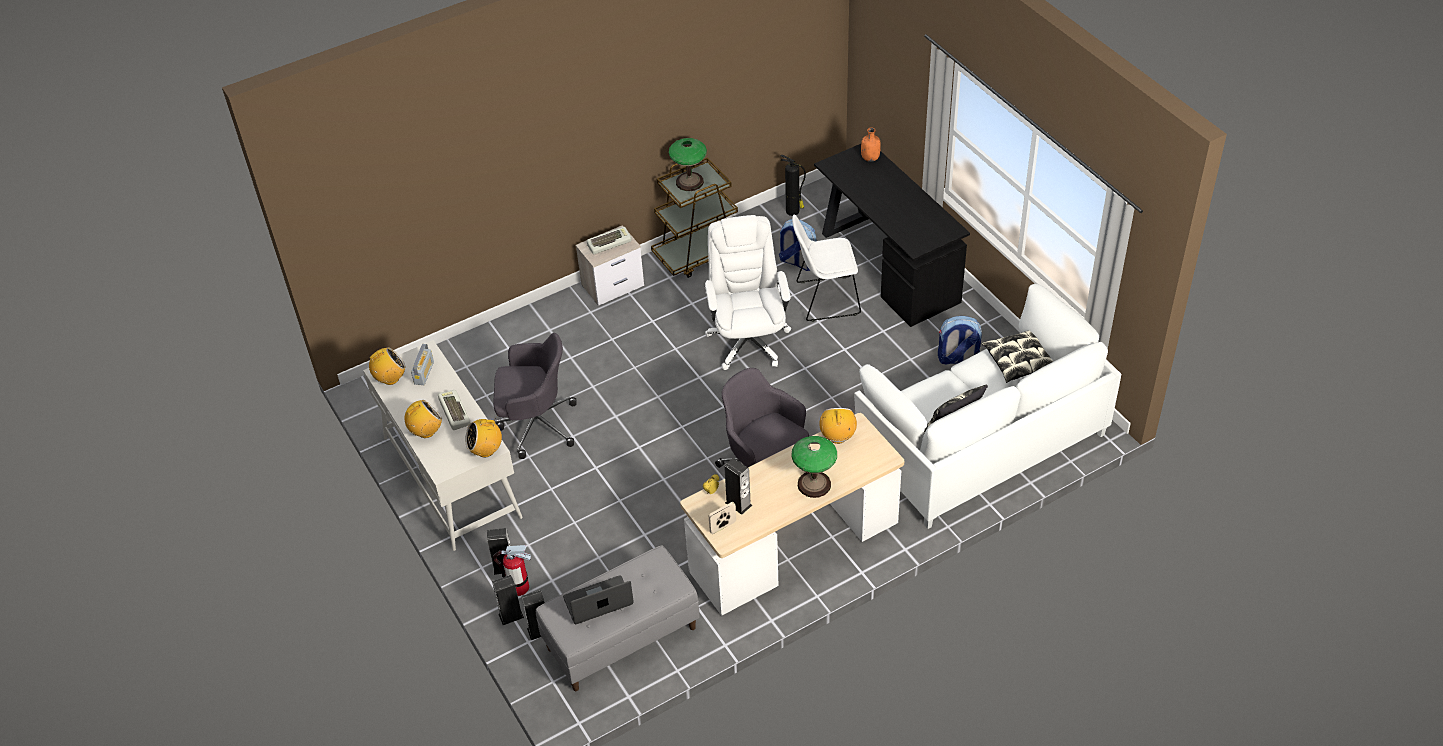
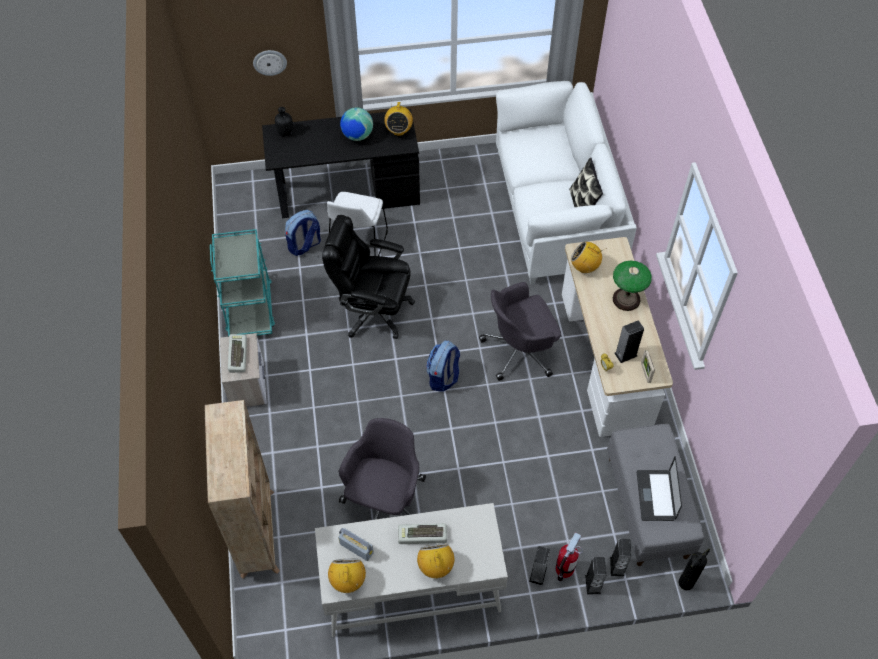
camera: 70 degrees left, 10 degrees up
radio [465,415,502,457] -> radio moved to [384,101,413,136]
brown cart [651,157,738,278] -> turquoise cart [210,229,275,337]
table lamp [669,138,707,191] -> none
white office chair [705,215,791,370] -> black office chair [322,215,415,339]
fire extinguisher [780,155,806,216] -> fire extinguisher moved to [679,549,710,590]
orange bottle [861,127,881,162] -> black bottle [275,107,293,136]
backpack [938,316,982,365] -> backpack moved to [426,340,460,392]
pillow [982,330,1054,383] -> none
none -> beige bookcase [204,400,280,579]
none -> wall clock [253,50,287,76]
none -> globe [340,107,373,141]

